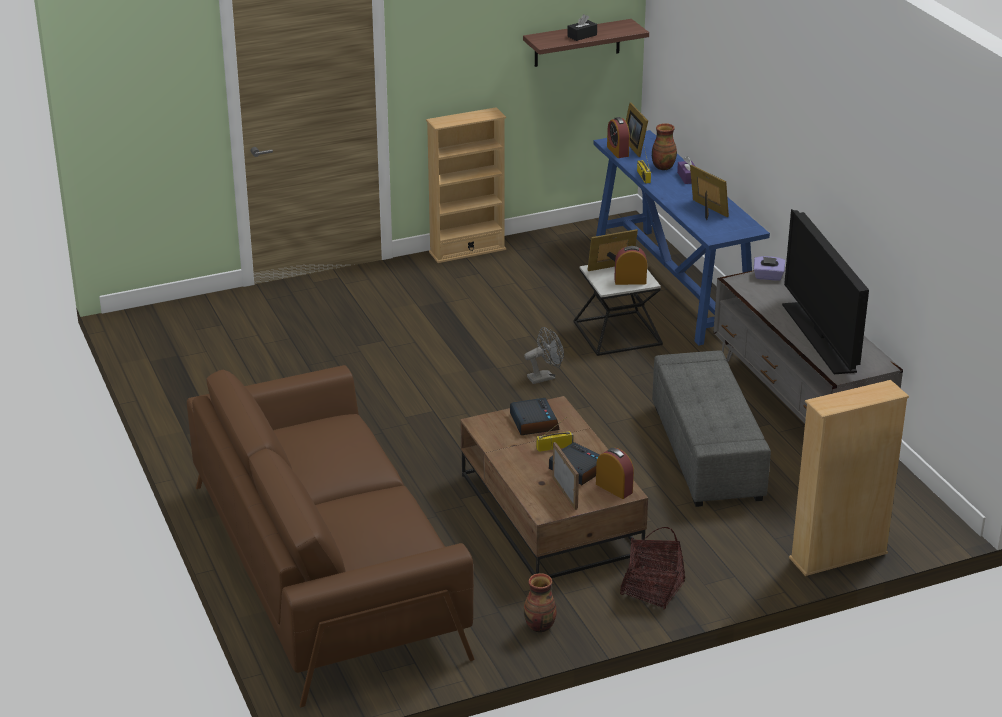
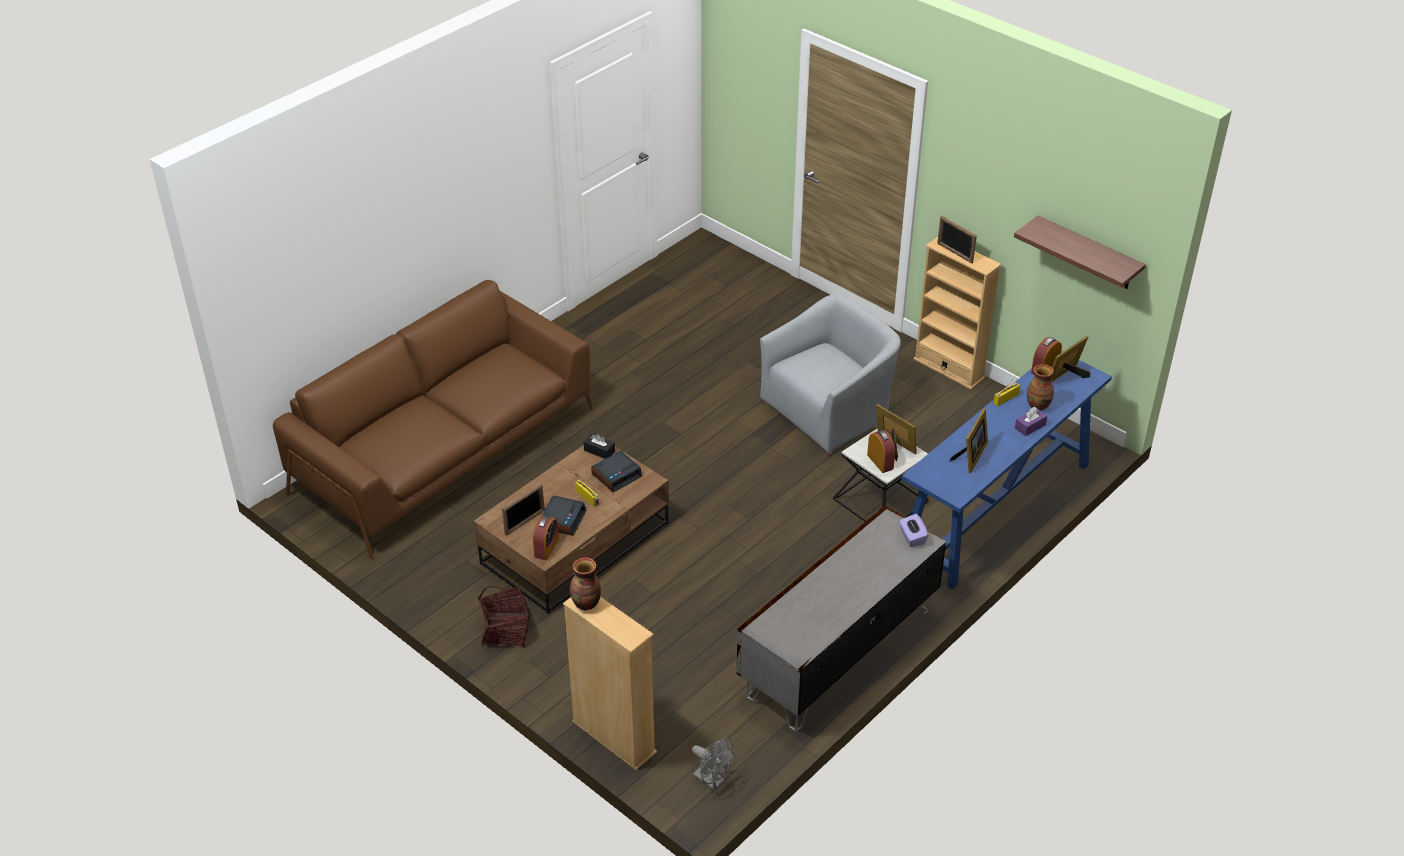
camera: 65 degrees right, 10 degrees up
grey fan [524,327,564,384] -> grey fan moved to [692,738,734,790]
vase [524,573,557,632] -> vase moved to [570,558,601,611]
black tissue box [567,14,597,41] -> black tissue box moved to [584,433,615,459]
grey ottoman [652,351,771,507] -> none
television [782,209,869,374] -> none
none -> grey armchair [760,294,901,454]
none -> picture frame [937,216,977,263]

